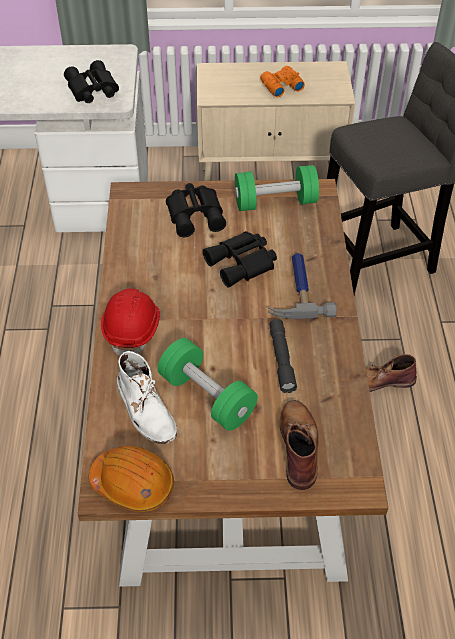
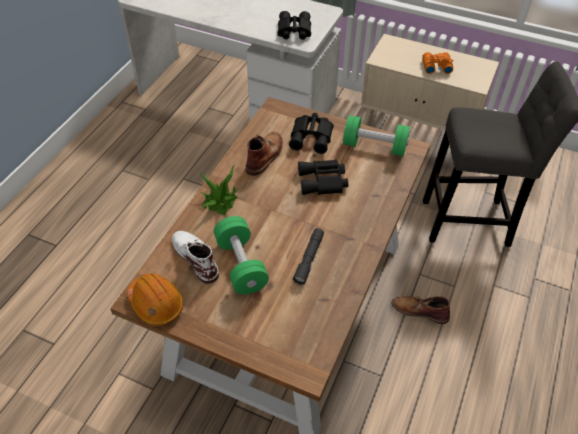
camera: 25 degrees right, 0 degrees up
red hard hat [101,288,160,356] -> potted plant [200,165,238,215]
white boot [117,351,177,444] -> white boot turned 150 degrees clockwise [172,231,219,284]
hammer [268,253,337,319] -> none
brown boot [280,400,319,490] -> brown boot moved to [245,132,283,176]

